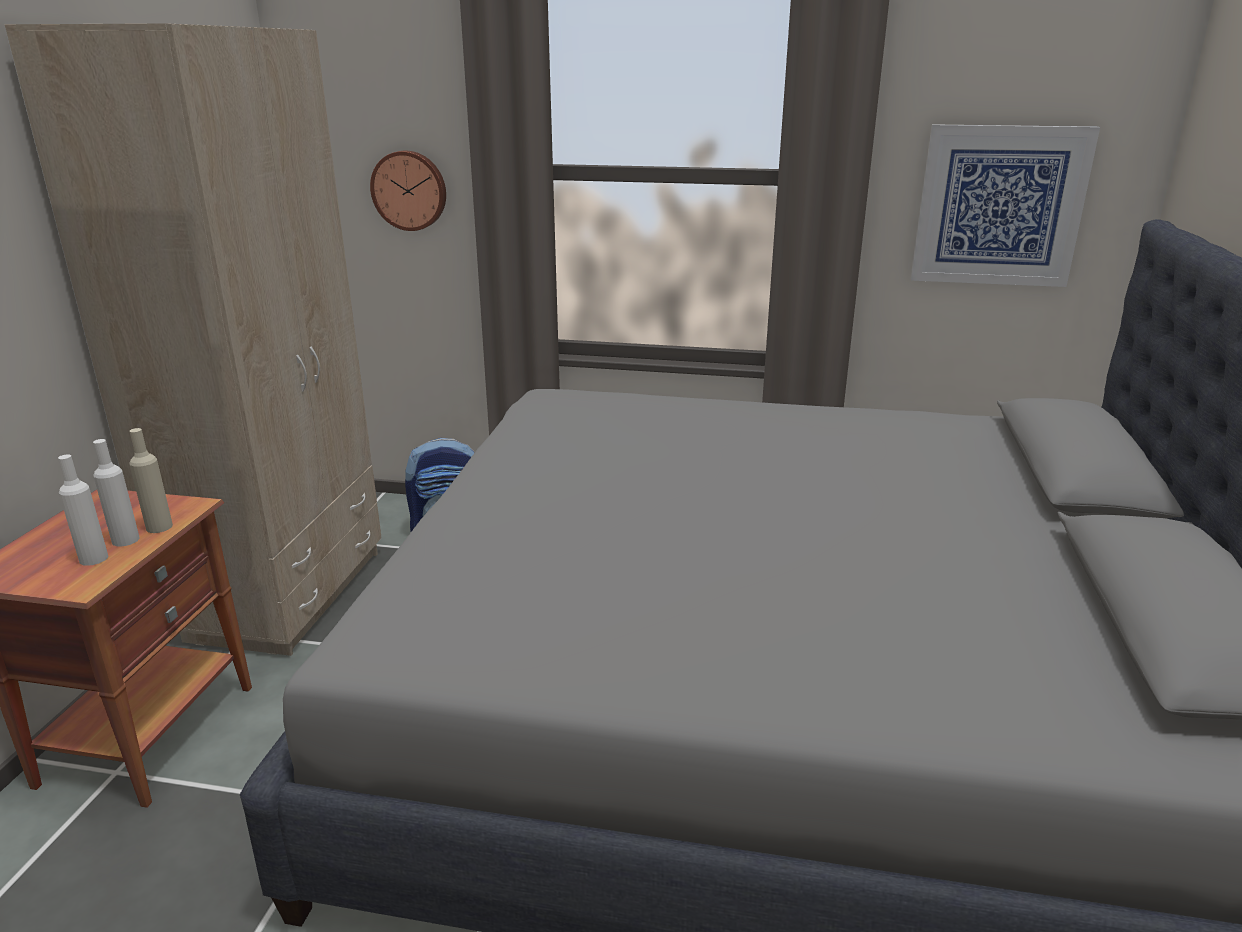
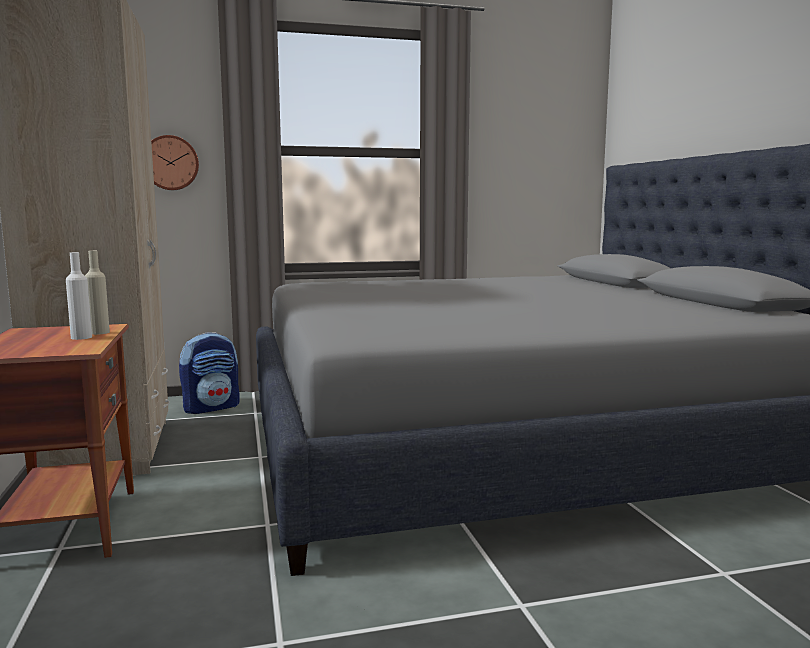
camera: 25 degrees left, 15 degrees down
white bottle [58,454,108,566] -> none
picture [910,124,1100,287] -> none

